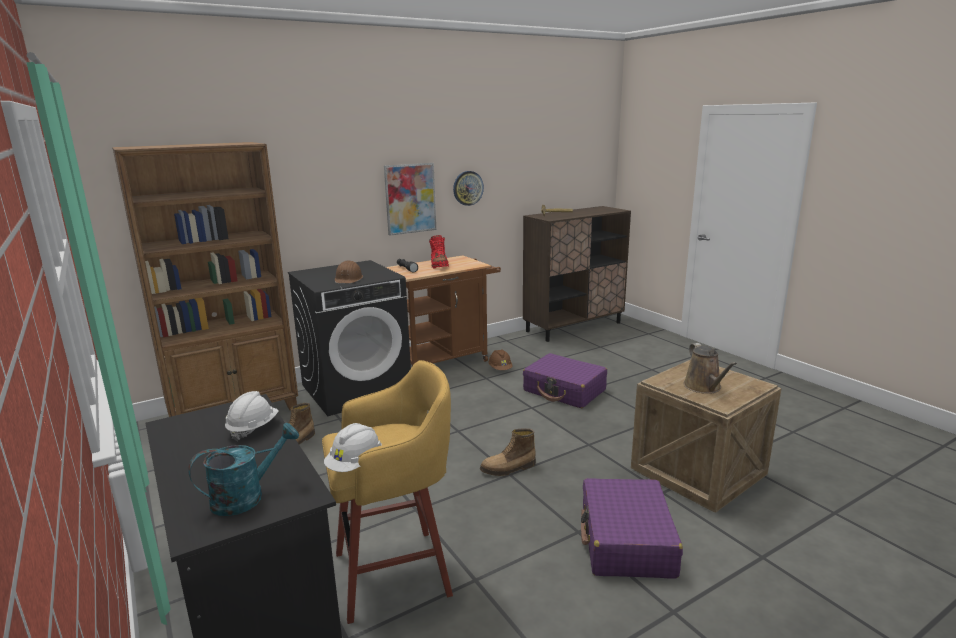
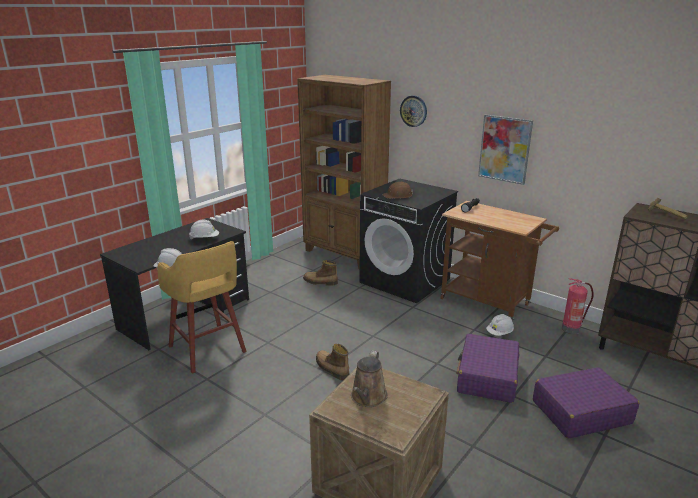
camera: 70 degrees right, 5 degrees up
turquoise watering can [188,423,299,516] -> none
red boot [429,235,449,269] -> none
wall clock [453,171,484,206] -> wall clock moved to [400,96,427,127]
brown hard hat [488,349,512,370] -> white hard hat [486,314,514,336]
purple suitcase [581,478,683,578] -> purple suitcase moved to [533,367,639,438]
brown watering can [684,343,737,394] -> brown watering can turned 45 degrees counterclockwise [351,351,388,407]
none -> fire extinguisher [562,278,594,334]

